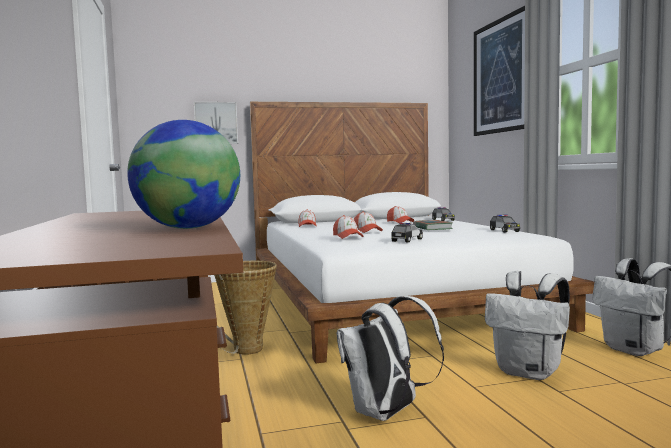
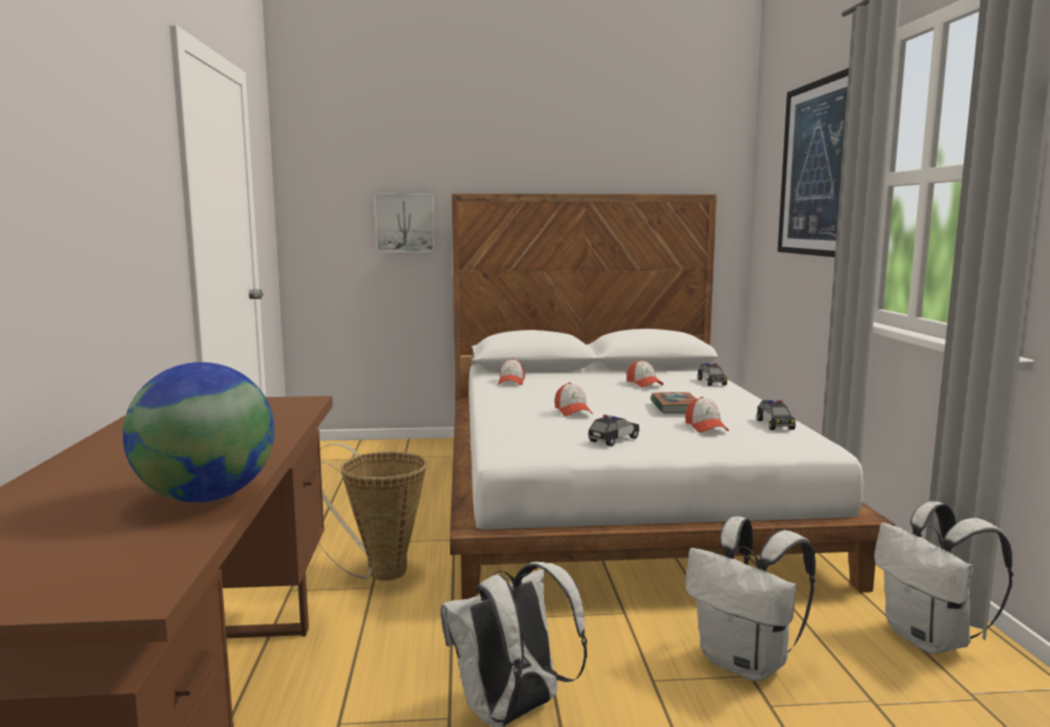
camera: 10 degrees right, 5 degrees up
cap [333,215,363,239] -> cap moved to [685,397,729,433]

